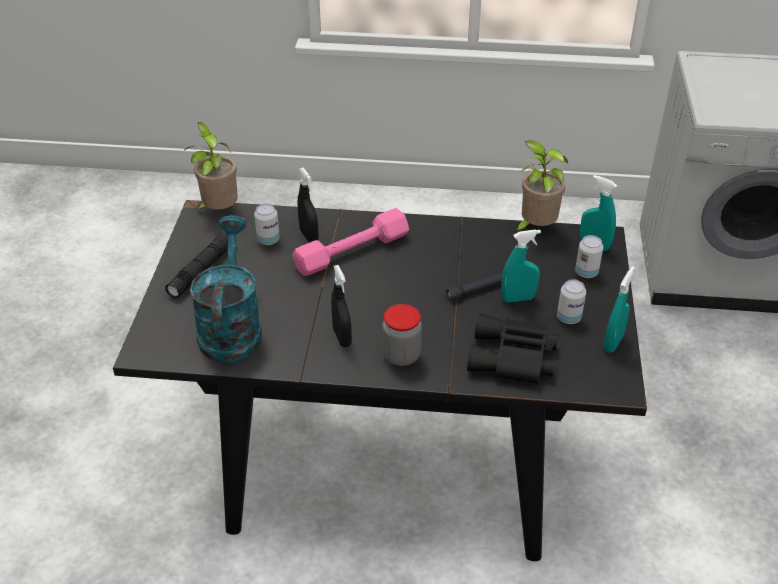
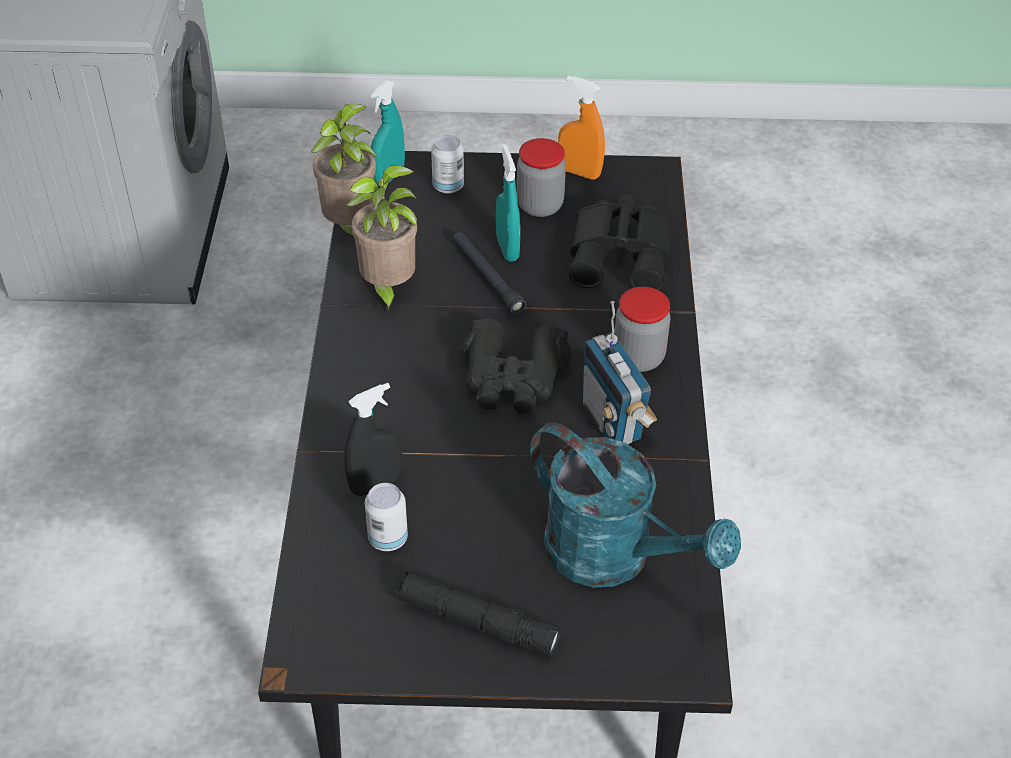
camera: 95 degrees left, 5 degrees up
potted plant [181,122,238,210] -> potted plant moved to [346,165,417,315]
turquoise watering can [190,215,262,363] -> turquoise watering can turned 135 degrees counterclockwise [530,423,741,588]
pink dumbbell [292,208,409,276] -> none
black spray bottle [331,265,352,347] -> radio [583,301,657,444]
can [557,279,586,324] -> jar [517,138,566,217]
turquoise spray bottle [603,266,635,353] -> orange spray bottle [558,76,605,180]
none -> black binoculars [459,319,573,413]

